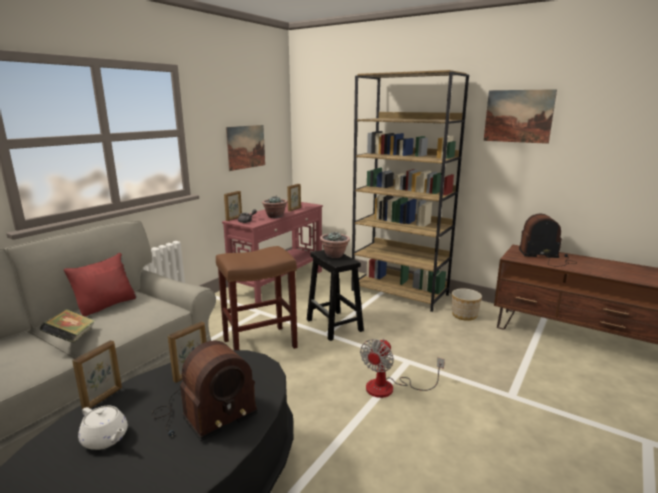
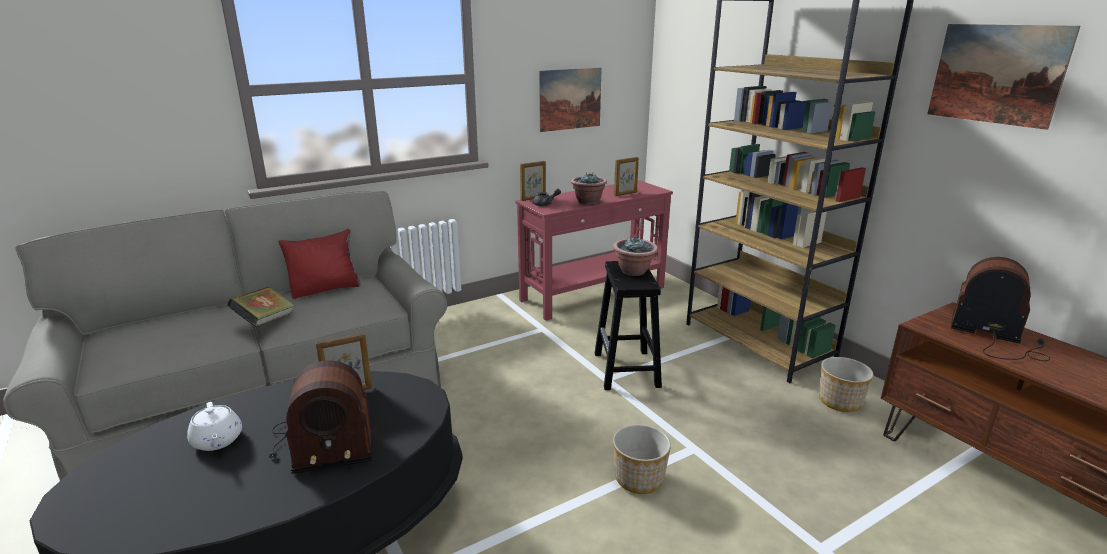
camera: 25 degrees right, 5 degrees up
picture frame [72,340,122,410] -> none
brown stool [216,246,298,350] -> none
fan [360,339,445,398] -> planter [613,424,671,494]

